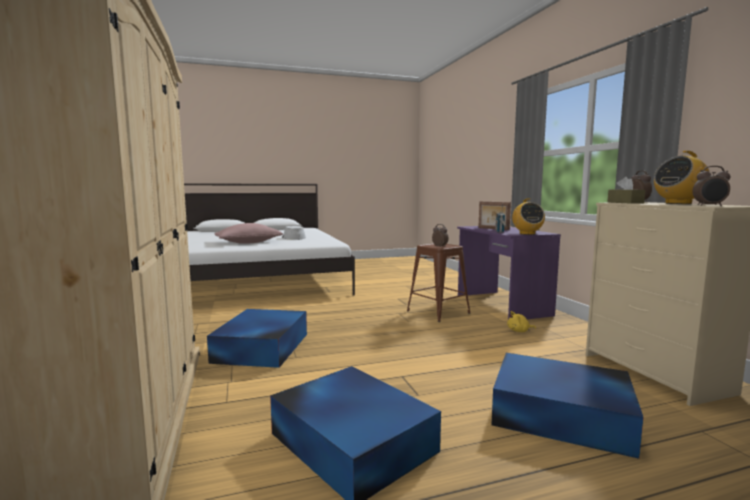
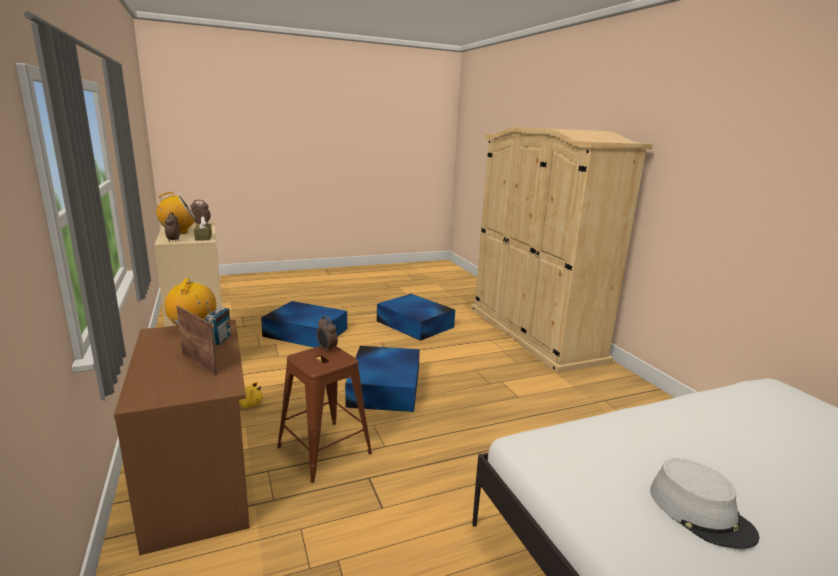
camera: 175 degrees right, 10 degrees up
blue storage box [207,309,307,368] -> blue storage box moved to [345,346,420,412]
pink pillow [214,223,283,244] -> none
purple desk [457,226,561,319] -> brown desk [114,320,250,555]

